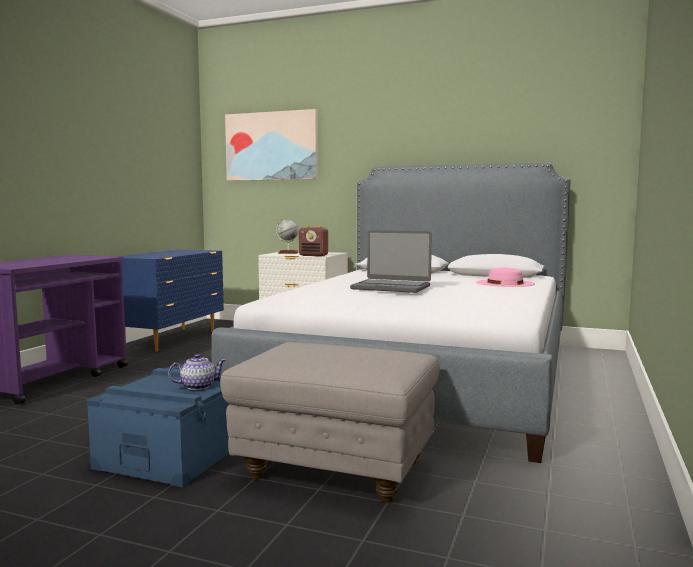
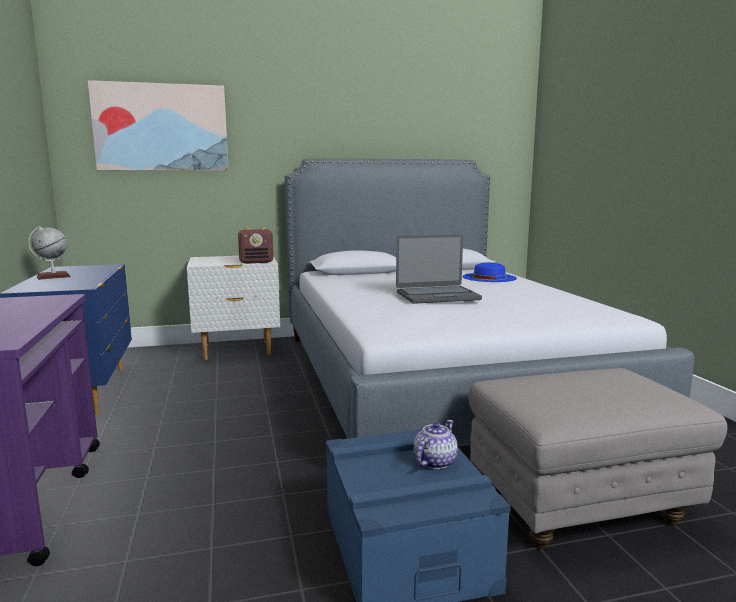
camera: 35 degrees left, 5 degrees up
globe [276,219,299,254] -> globe moved to [28,226,71,280]
pink hat [476,267,535,287] -> blue hat [462,263,517,282]

